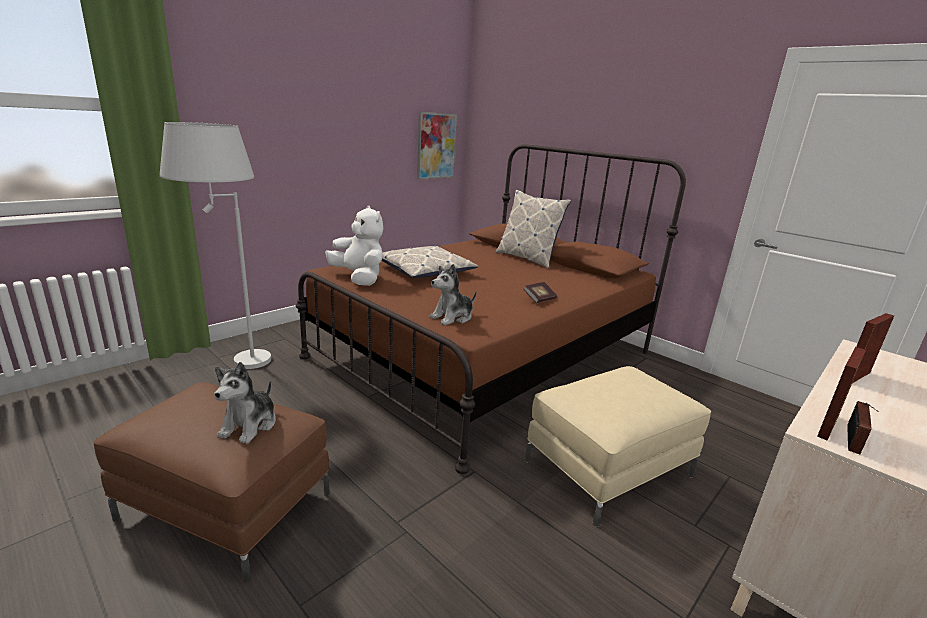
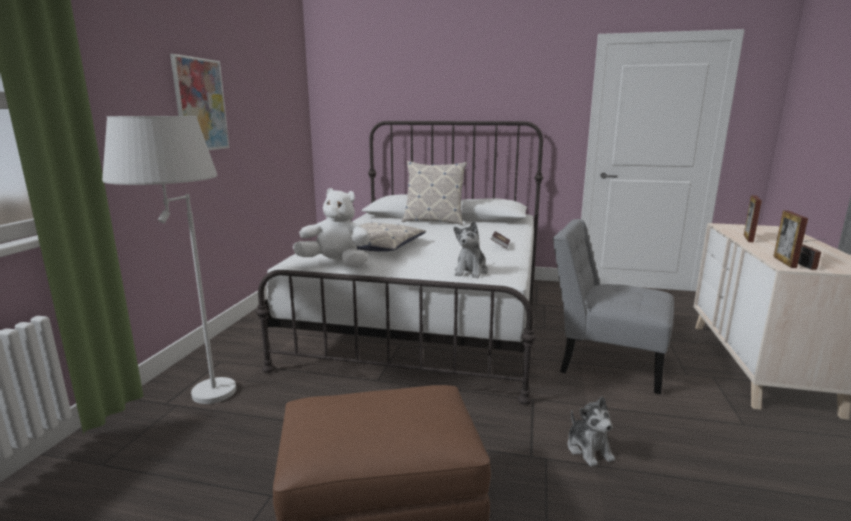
camera: 30 degrees left, 5 degrees down
plush toy [214,362,276,444] -> plush toy moved to [568,396,615,467]
brown bed [296,144,686,474] -> white bed [256,121,543,405]
picture [417,112,457,179] -> picture moved to [170,54,229,150]
beige ottoman [525,366,711,527] -> grey chair [553,219,674,394]

